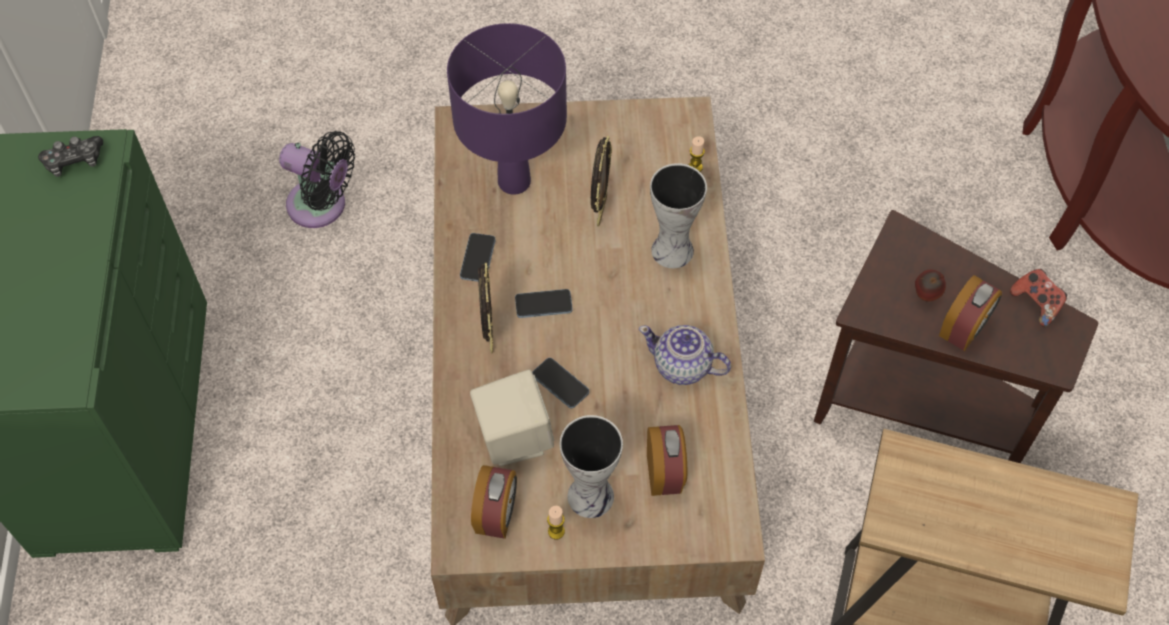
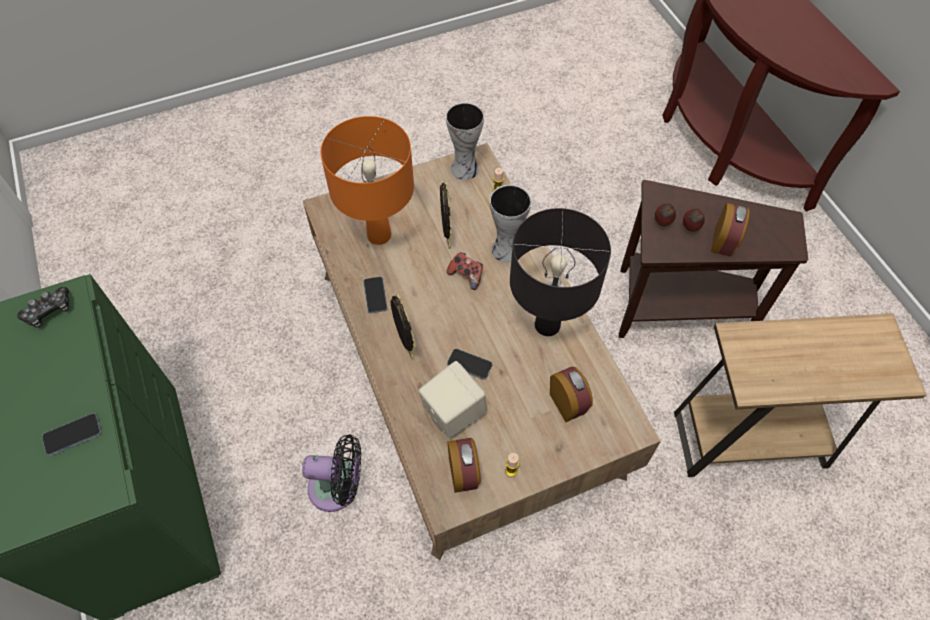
camera: 20 degrees left, 0 degrees up
black fan [279,131,355,228] -> black fan moved to [302,434,361,512]
purple table lamp [447,23,567,195] -> orange table lamp [321,116,414,245]
phone [515,289,573,318] -> phone moved to [42,413,101,456]
vase [560,415,623,518] -> vase moved to [446,102,484,180]
teapot [639,325,731,385] -> black table lamp [510,208,611,336]
game controller [1010,269,1067,327] -> game controller moved to [447,252,483,290]
none -> apple [655,204,676,226]

